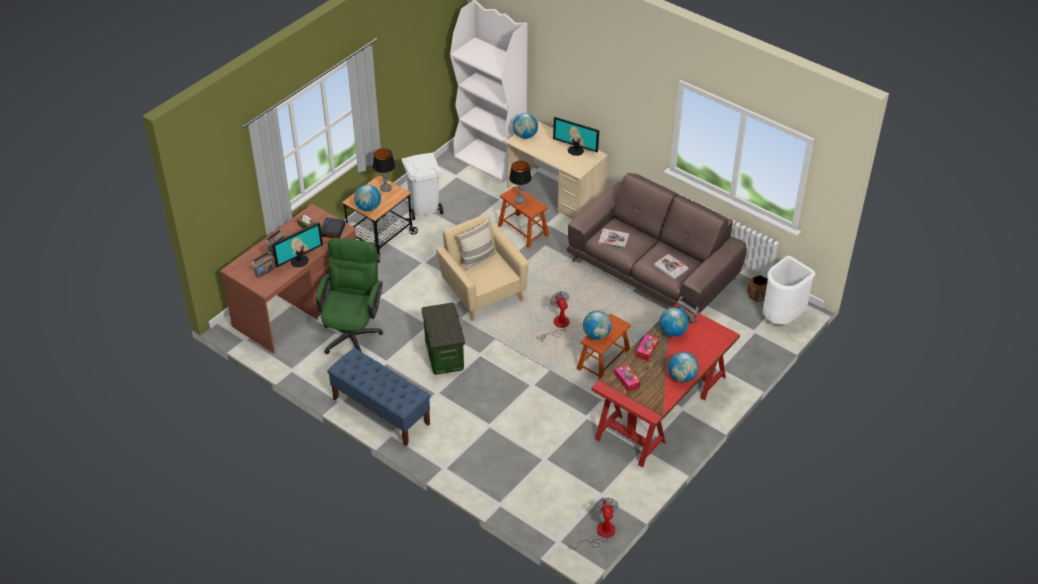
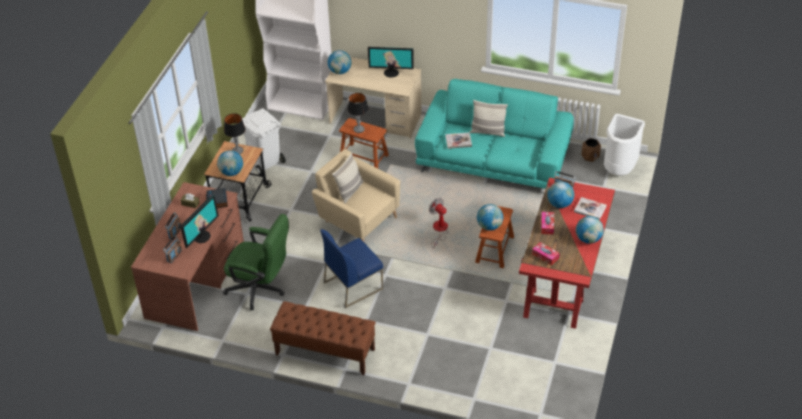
camera: 20 degrees left, 0 degrees up
green office chair [315,238,383,354] -> green office chair turned 120 degrees clockwise [223,214,289,310]
blue bench [327,348,431,446] -> brown bench [270,301,376,375]
storage box [422,303,465,375] -> blue chair [320,229,384,308]
brown sofa [567,173,746,313] -> turquoise sofa [415,79,574,189]
fan [574,498,618,550] -> none
book [654,254,689,279] -> book moved to [574,197,607,220]
none -> pillow [470,100,508,137]

